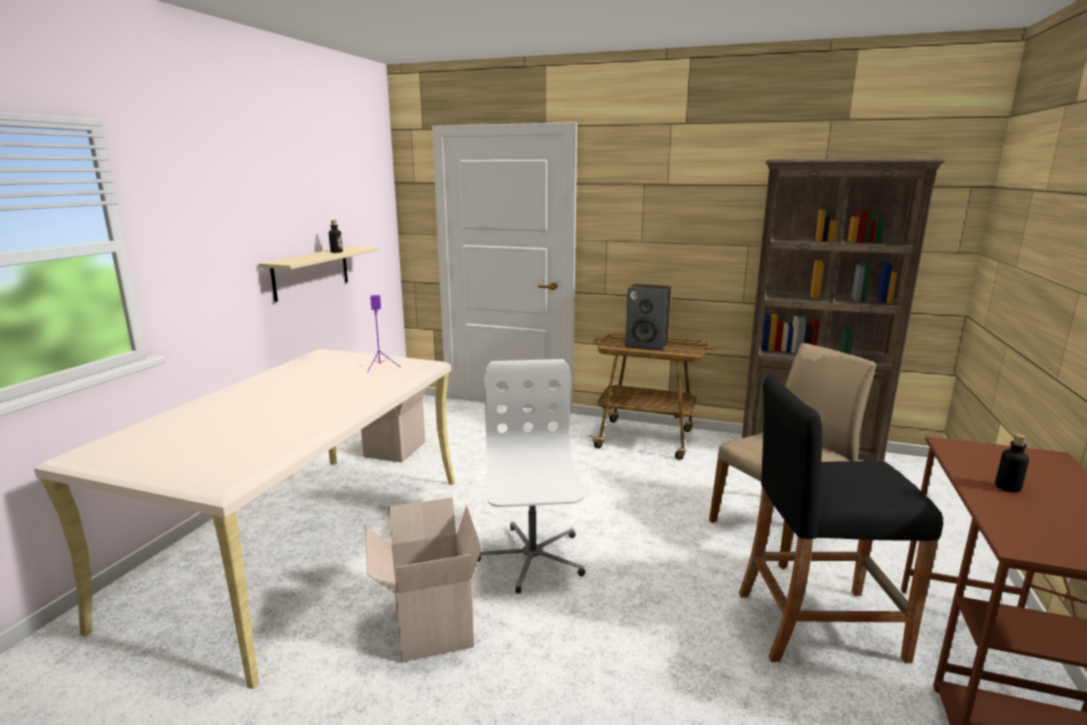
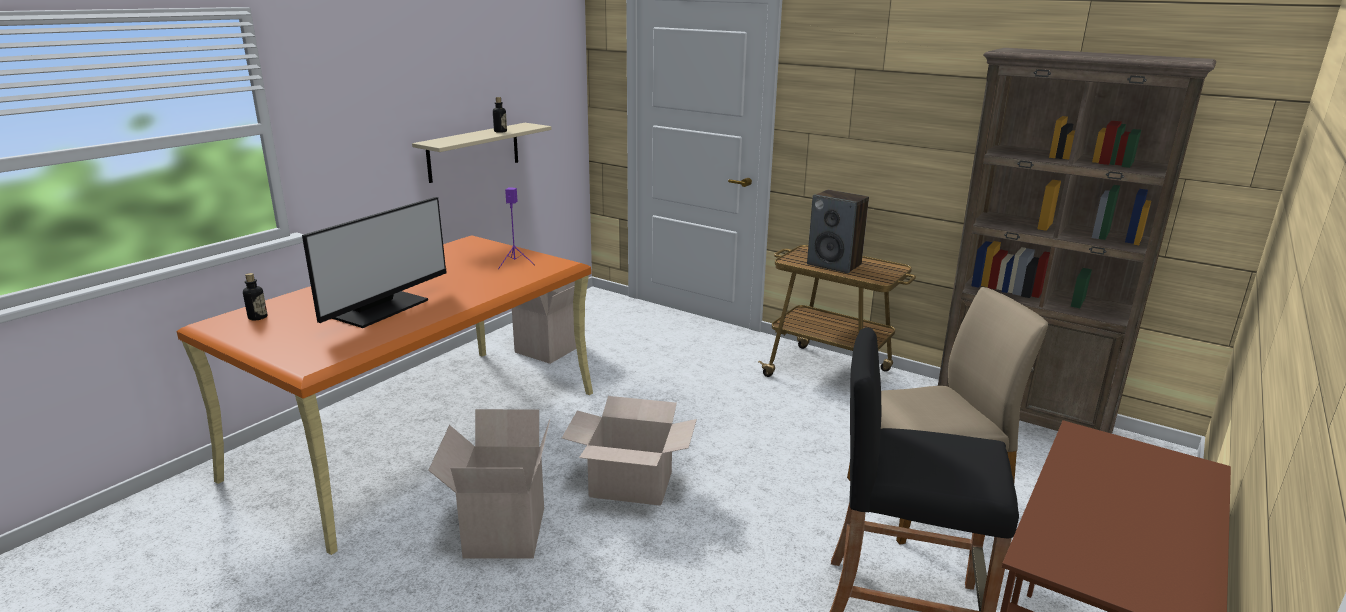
camera: 15 degrees right, 5 degrees up
beige desk [34,349,455,689] -> orange desk [176,235,593,555]
white office chair [478,359,585,594] -> cardboard box [562,396,697,506]
bottle [995,434,1029,492] -> bottle moved to [243,273,267,320]
none -> monitor [302,197,447,328]

